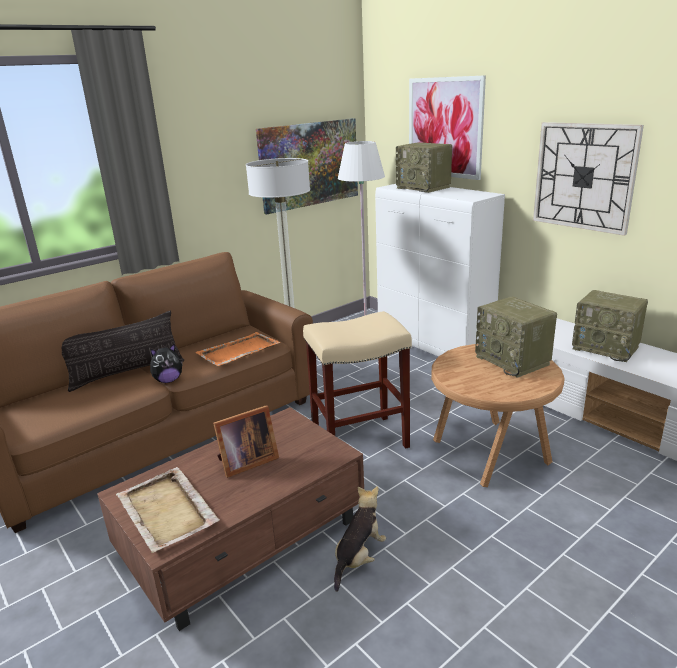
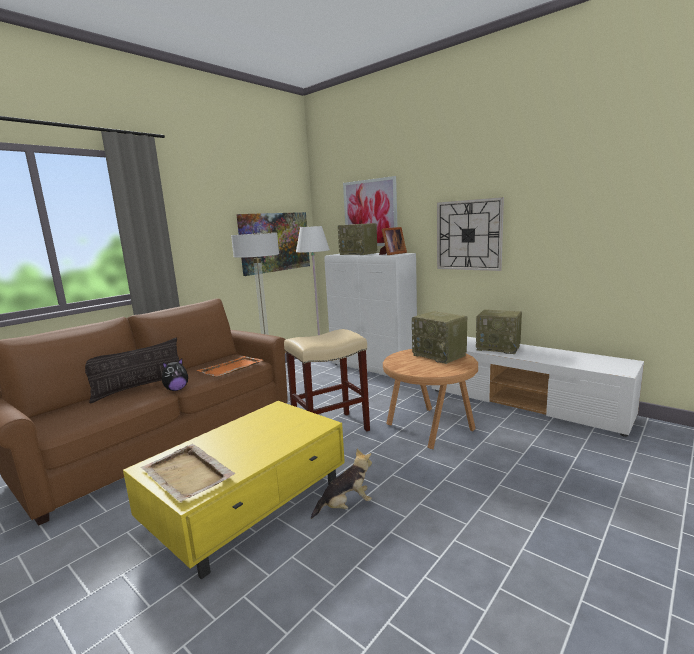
camera: 10 degrees left, 10 degrees down
brown coffee table [97,407,364,631] -> yellow coffee table [123,401,345,579]
picture frame [213,405,279,478] -> picture frame moved to [379,227,407,255]
plush toy [334,486,386,592] -> plush toy turned 45 degrees clockwise [311,449,372,519]

